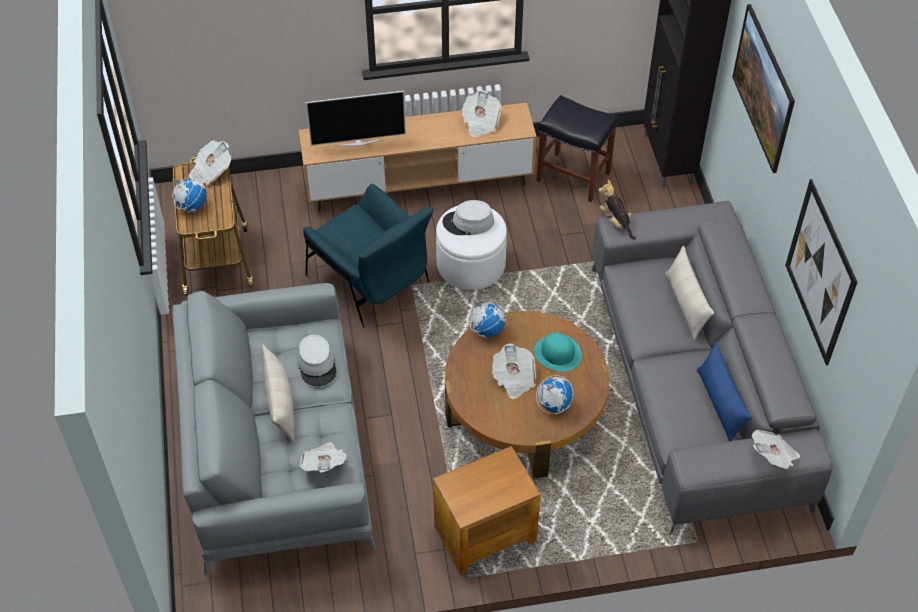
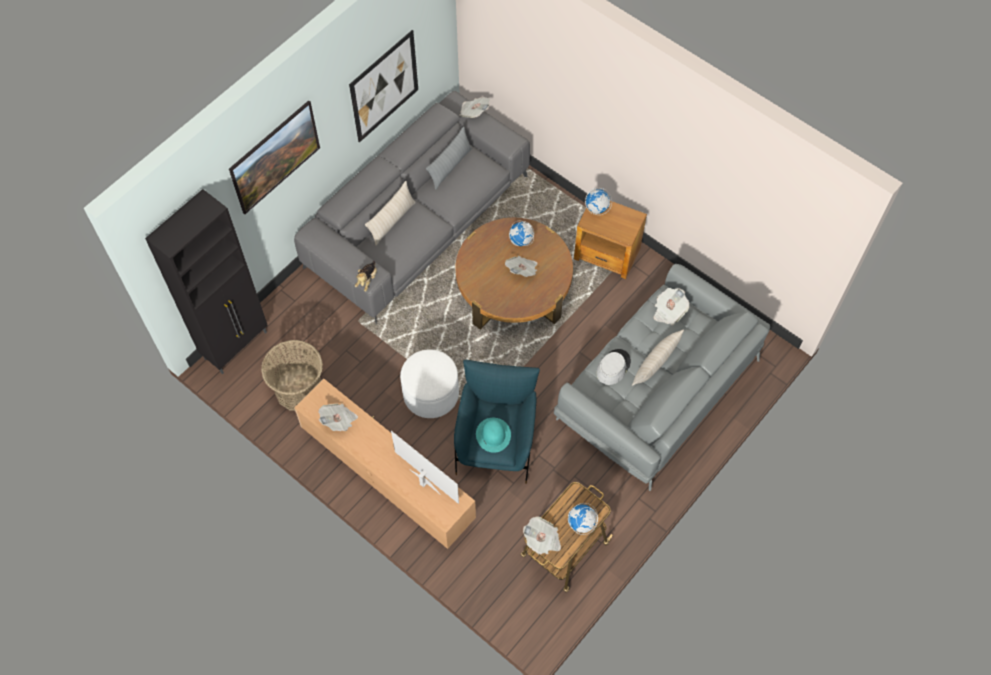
camera: 130 degrees left, 10 degrees up
grey hat [442,200,494,235] -> none
globe [470,300,506,338] -> globe moved to [585,188,612,215]
turquoise hat [534,333,582,372] -> turquoise hat moved to [476,418,511,453]
black stool [537,95,618,202] -> basket [261,340,323,411]
blue pillow [697,342,752,441] -> grey pillow [426,126,472,190]

